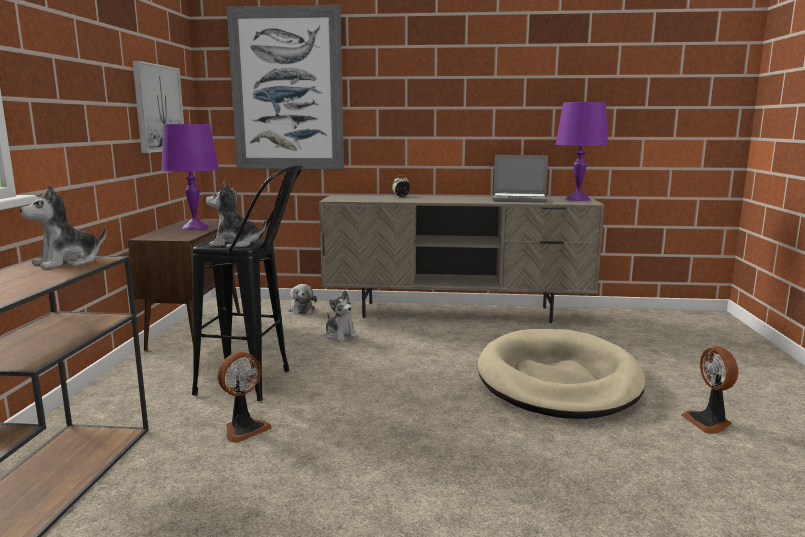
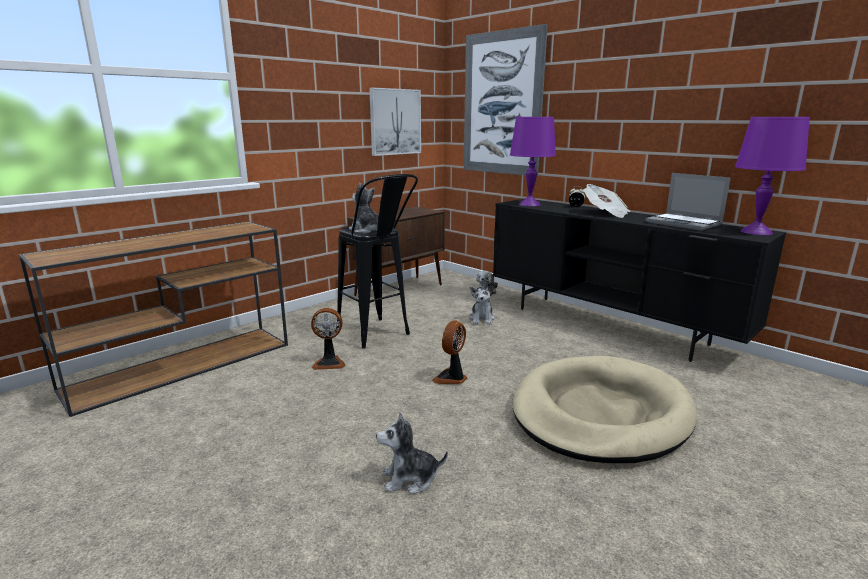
camera: 40 degrees right, 5 degrees up
plush toy [20,184,107,269] -> plush toy moved to [376,413,448,494]
purple table lamp [161,124,219,230] -> purple table lamp moved to [510,117,556,206]
beige tv stand [319,195,605,323] -> black tv stand [493,198,786,362]
fan [681,346,739,434] -> fan moved to [432,320,467,384]
none -> newspaper [583,184,630,218]

